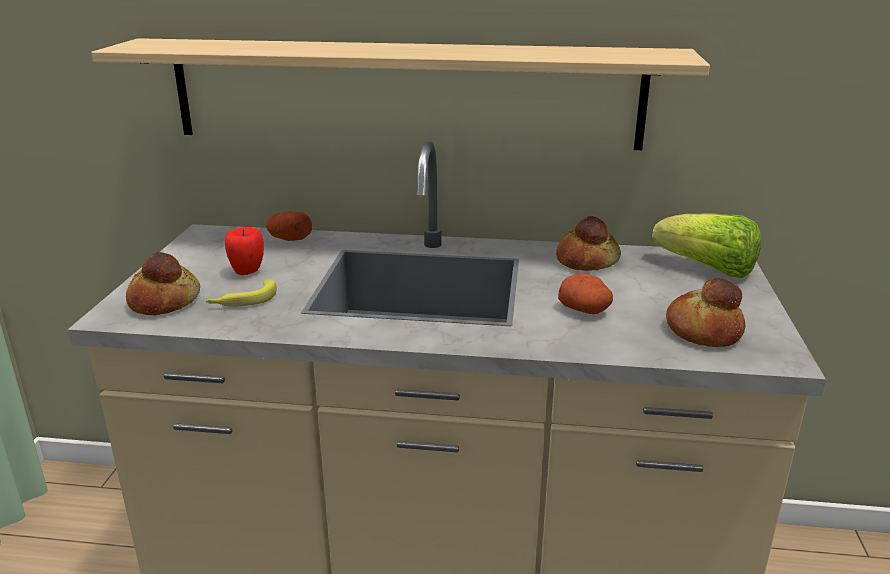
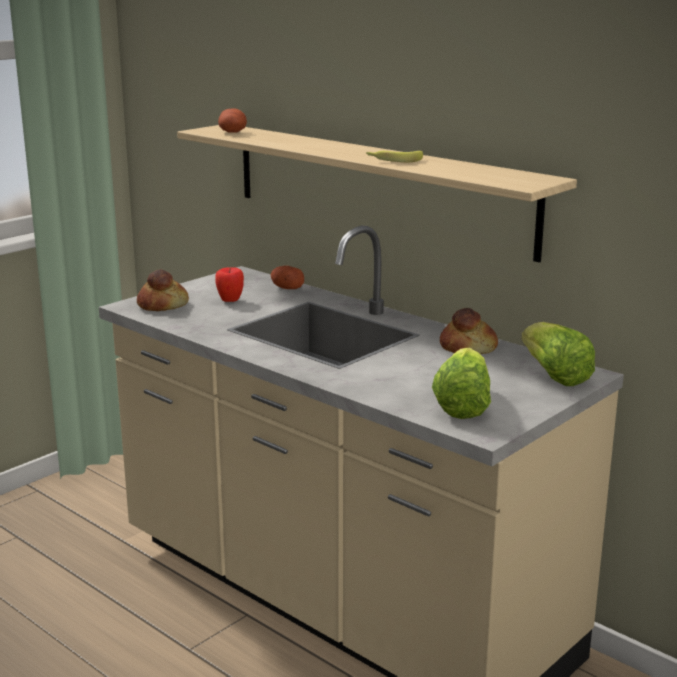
camera: 35 degrees right, 5 degrees down
banana [205,279,277,307] -> banana moved to [366,151,423,162]
potato [558,273,613,314] -> potato moved to [218,108,247,133]
bread [666,278,745,347] -> lettuce [432,348,491,419]

